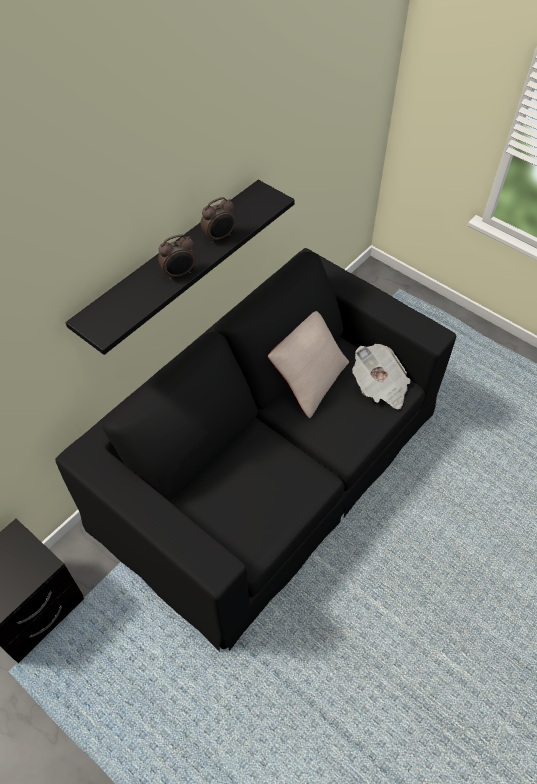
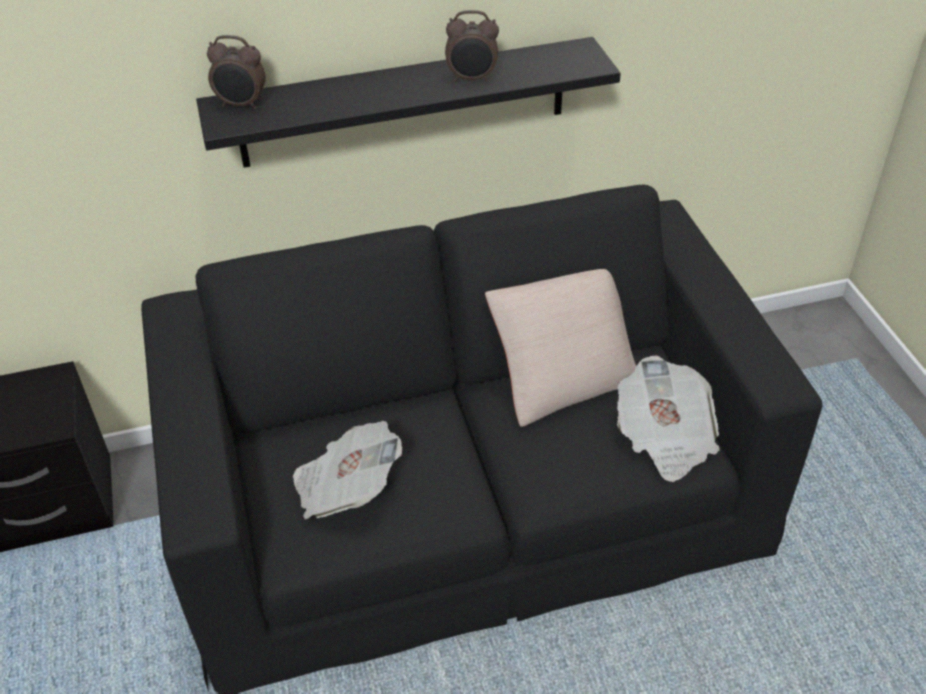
camera: 35 degrees right, 10 degrees down
alarm clock [158,234,195,280] -> alarm clock moved to [207,35,266,109]
none -> newspaper [293,421,402,519]

